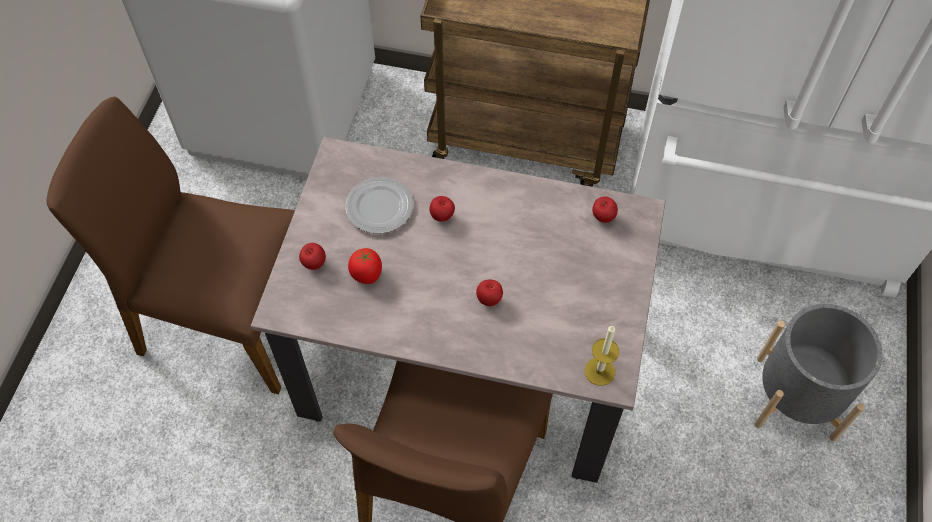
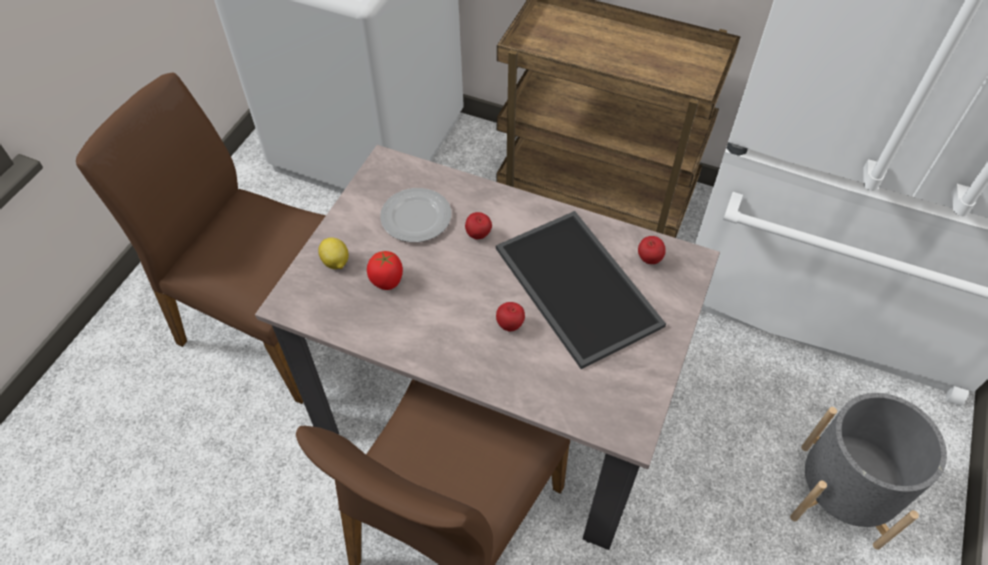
camera: 10 degrees right, 5 degrees down
apple [299,243,326,270] -> lemon [318,238,349,269]
candle [584,326,619,386] -> none
none -> tray [496,211,666,369]

